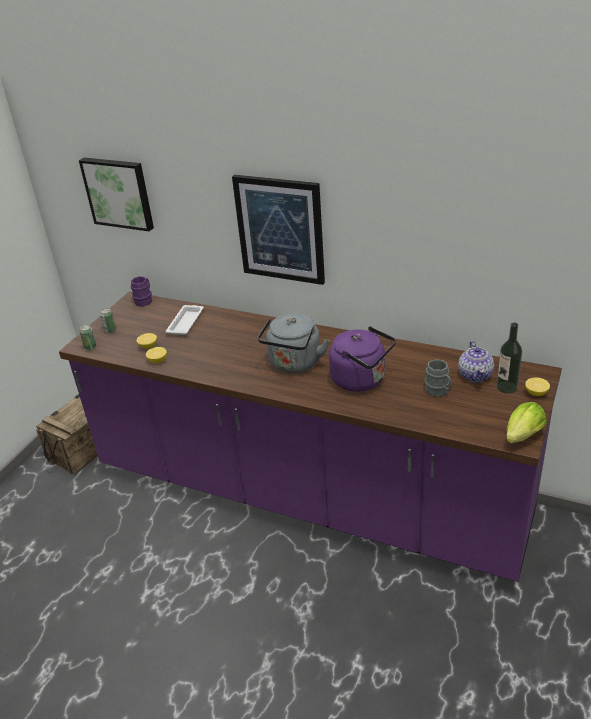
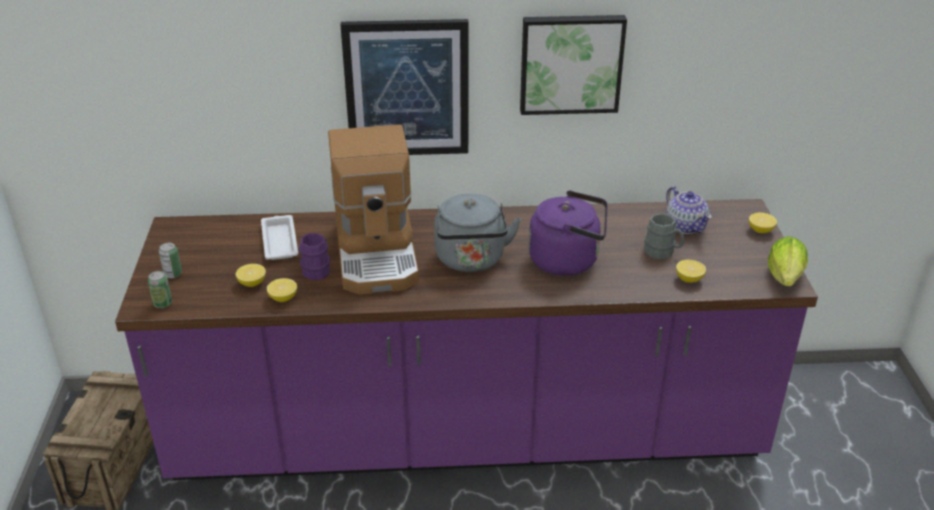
camera: 30 degrees left, 0 degrees up
picture [79,158,154,231] -> picture moved to [520,15,627,115]
purple mug [131,276,152,307] -> purple mug moved to [299,233,330,280]
bottle [496,322,522,394] -> none
none -> coffee machine [328,125,419,295]
none -> lemon [676,260,706,283]

